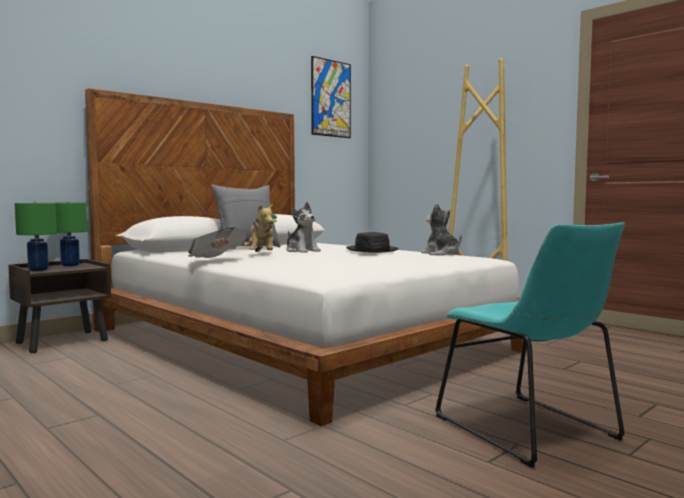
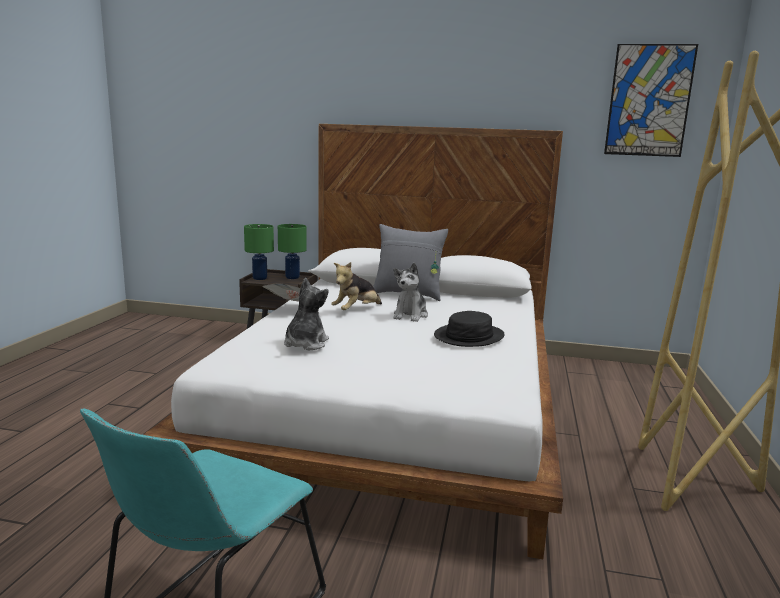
camera: 55 degrees right, 10 degrees up
plush toy [421,203,462,256] -> plush toy moved to [284,278,329,350]

